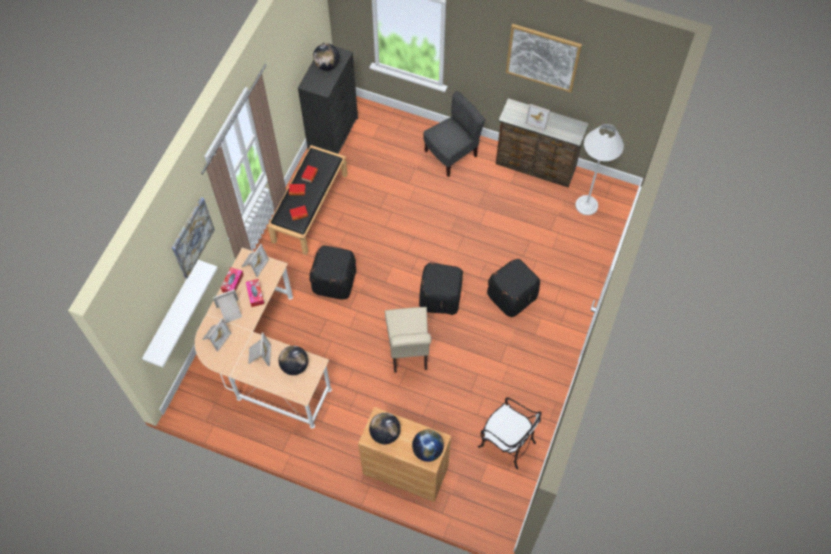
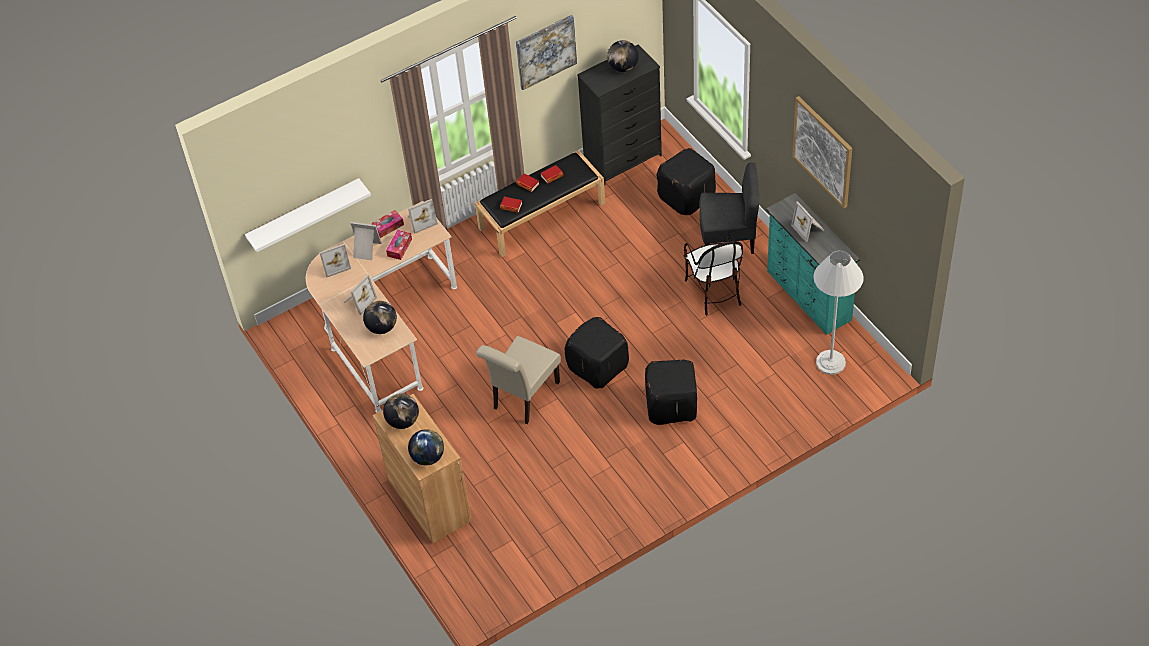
camera: 40 degrees right, 10 degrees down
picture [172,197,215,278] -> picture moved to [516,15,577,90]
black ottoman [310,245,356,300] -> black ottoman moved to [657,148,716,215]
chair [478,397,542,469] -> chair moved to [684,231,743,315]
brown dresser [496,98,589,187] -> turquoise dresser [766,193,860,335]

